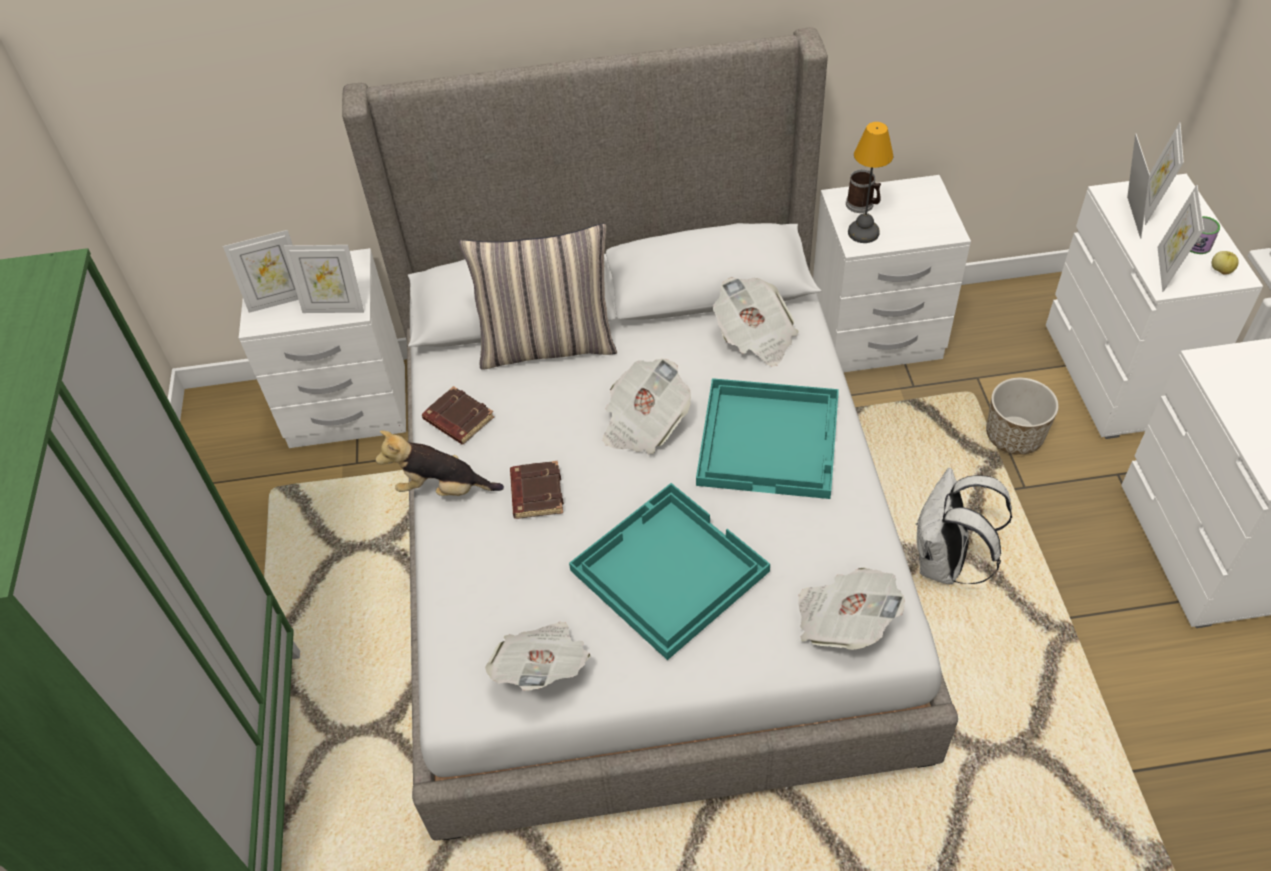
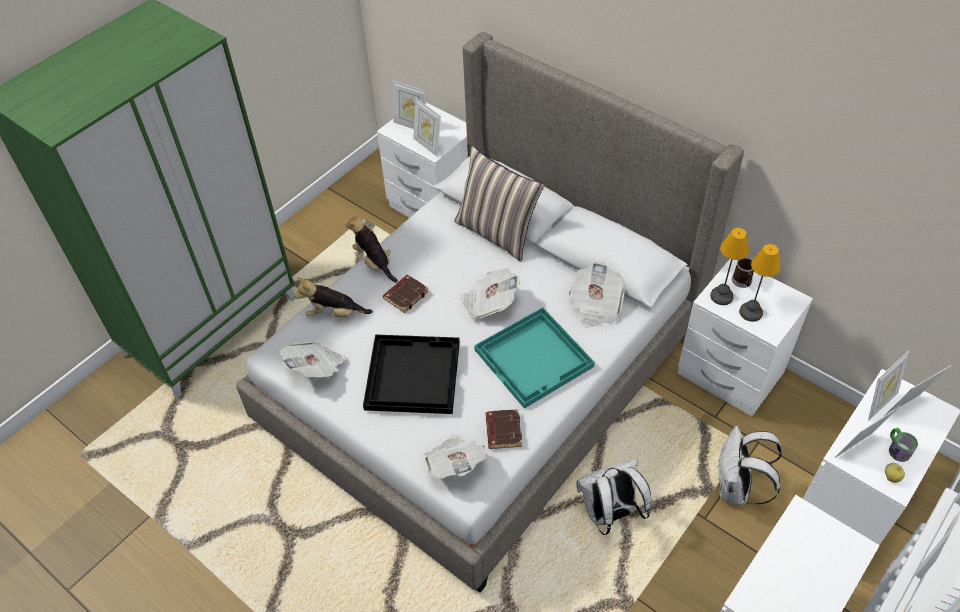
camera: 45 degrees right, 0 degrees up
brown book [422,386,494,445] -> brown book moved to [485,409,522,449]
turquoise tray [569,483,770,660] -> black tray [363,334,460,414]
planter [986,378,1059,455] -> white backpack [717,426,782,505]
none -> plush toy [294,278,373,318]
none -> table lamp [739,244,780,322]

